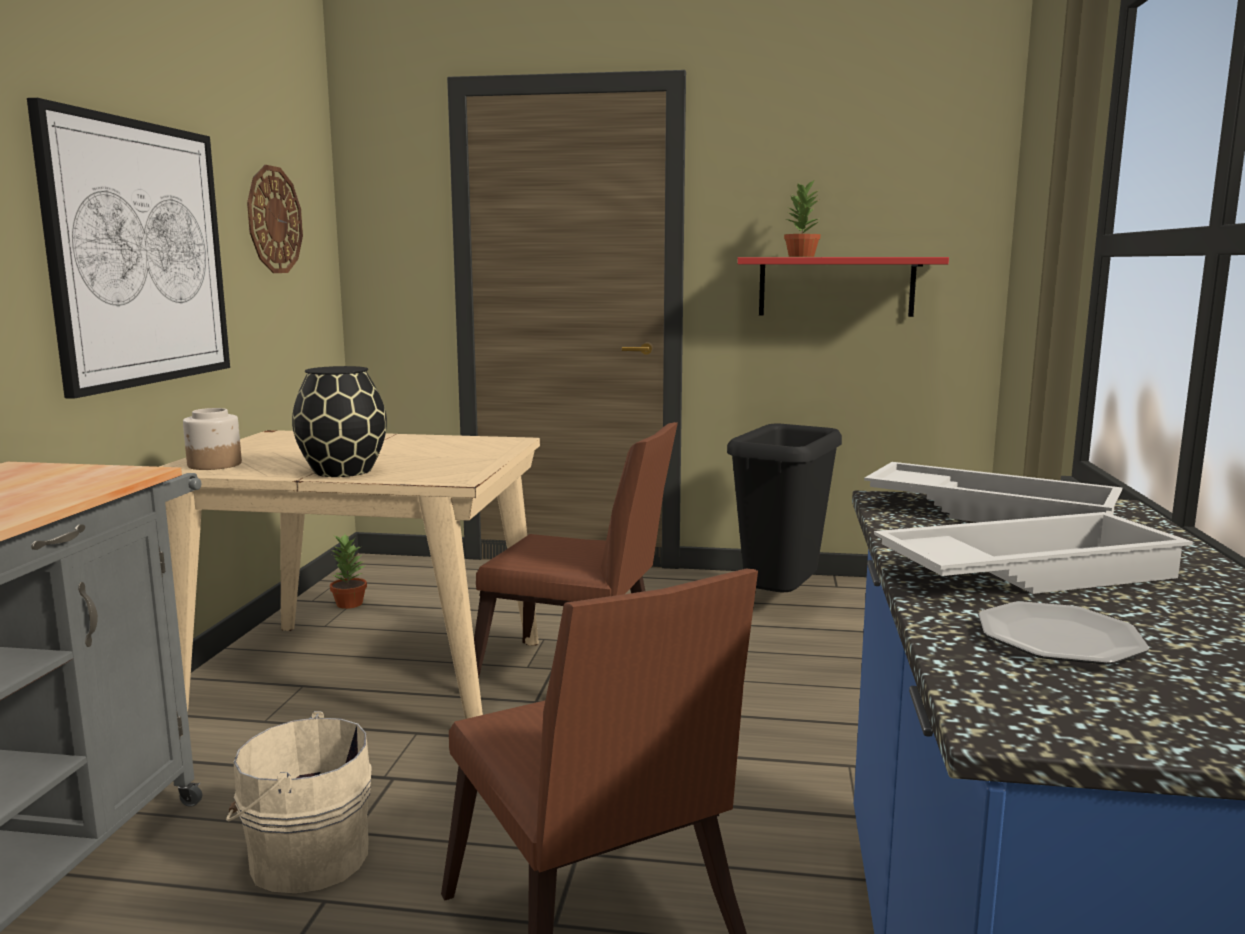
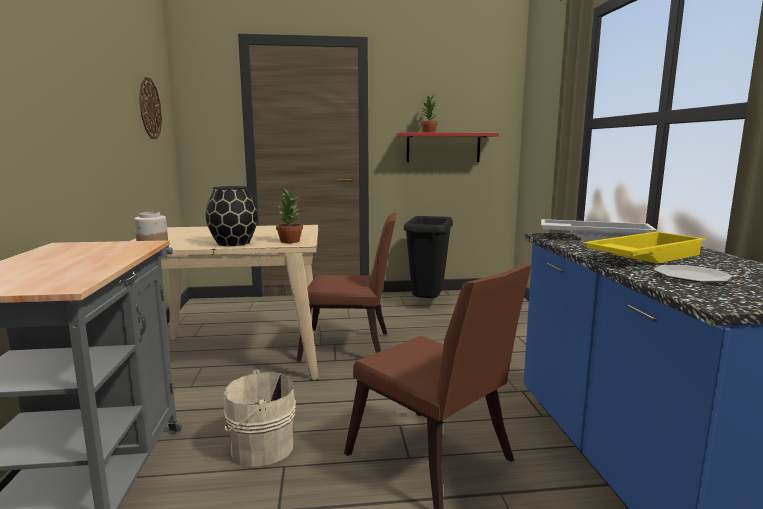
camera: 15 degrees left, 0 degrees up
picture [27,98,230,399] -> none
potted plant [330,535,367,609] -> potted plant moved to [276,189,303,243]
white tray [874,512,1193,594] -> yellow tray [583,232,706,263]

